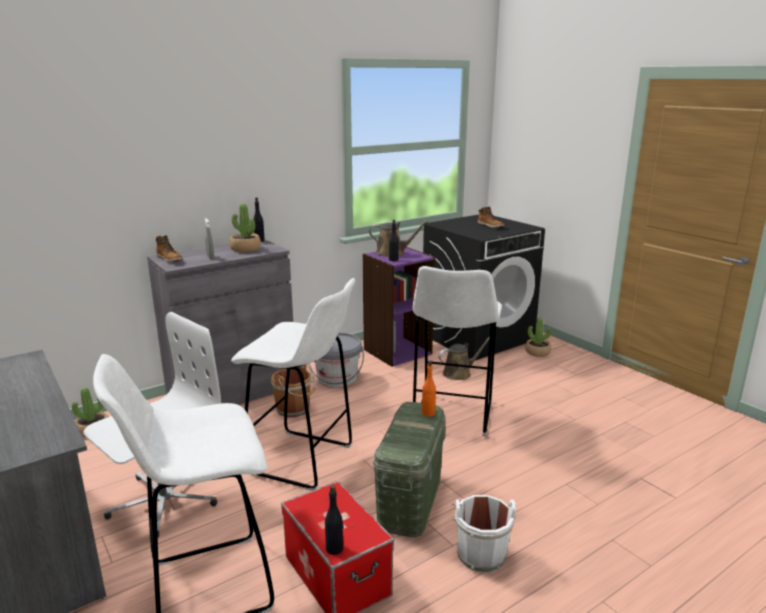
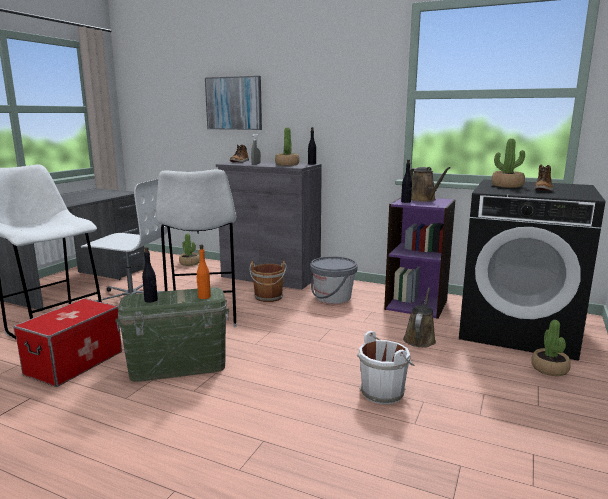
camera: 60 degrees right, 5 degrees down
black bottle [325,485,343,555] -> black bottle moved to [142,247,158,303]
white stool [413,266,502,436] -> none
brown watering can [438,337,490,380] -> brown watering can turned 105 degrees counterclockwise [403,287,436,347]
white bucket [452,495,516,573] -> white bucket moved to [357,331,415,404]
none -> picture [205,76,262,130]
none -> potted plant [491,139,525,188]

